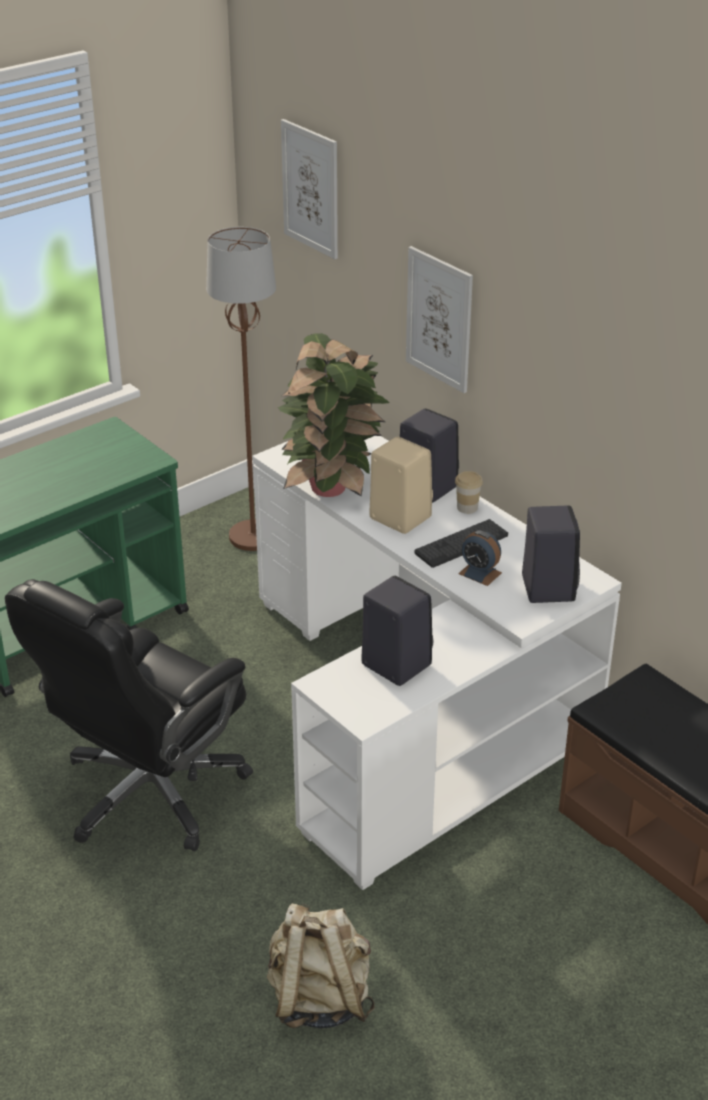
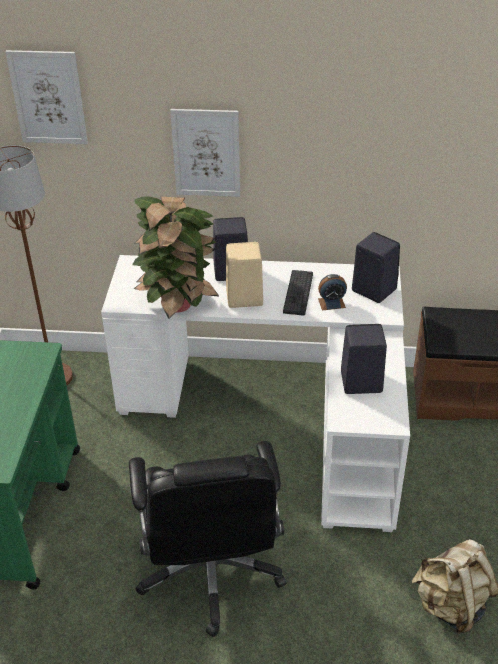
camera: 45 degrees left, 5 degrees up
cup [455,471,483,514] -> none

